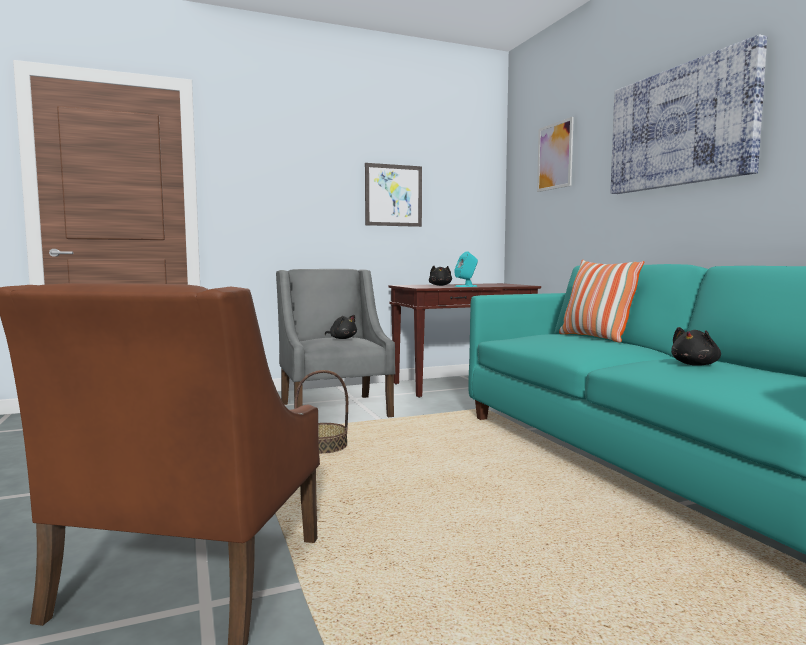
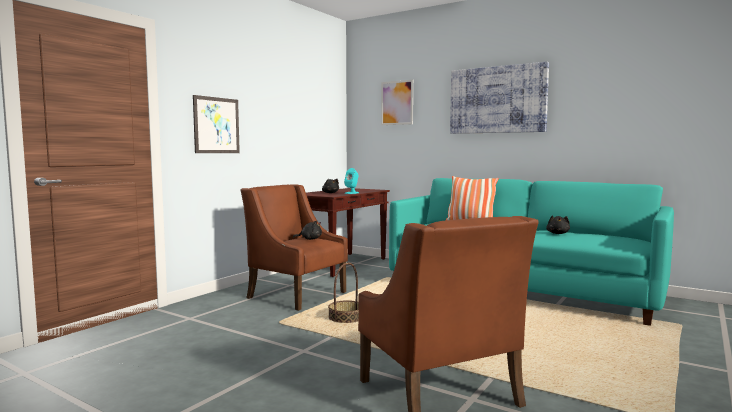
camera: 35 degrees left, 0 degrees up
grey armchair [276,269,395,417] -> brown armchair [241,184,348,311]
picture [365,163,422,227] -> picture moved to [193,95,240,153]

